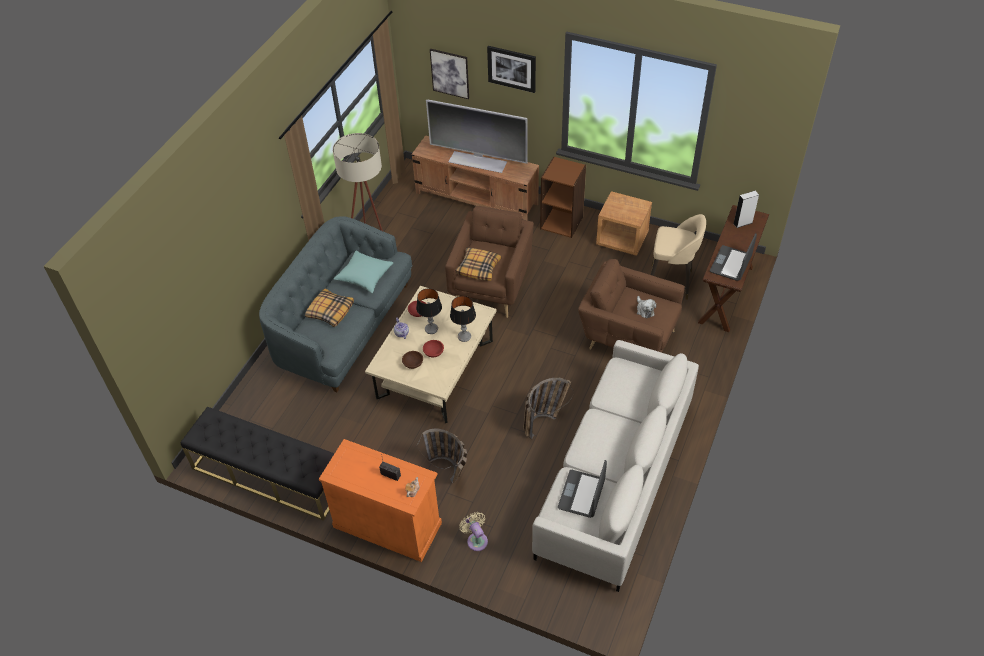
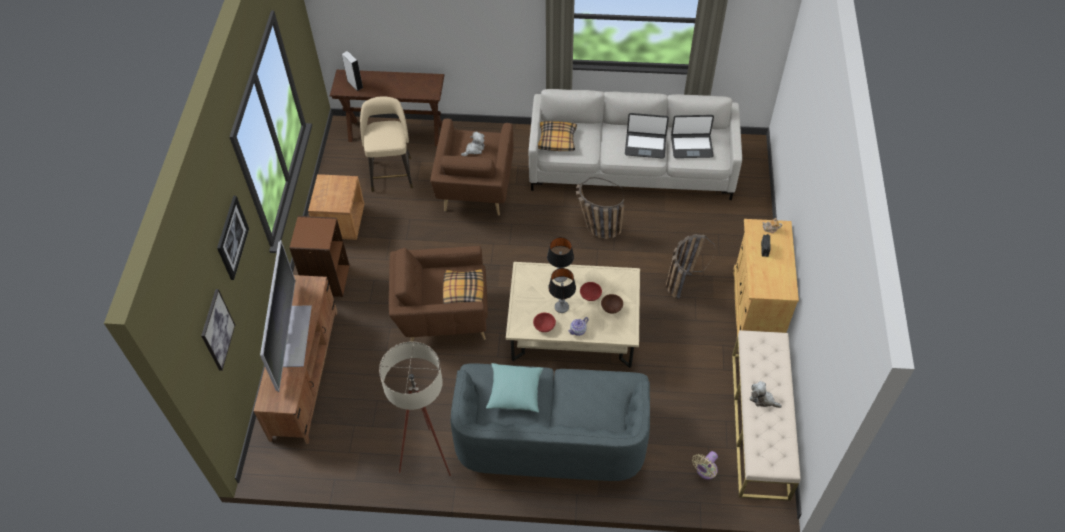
camera: 110 degrees left, 5 degrees up
black bench [180,407,335,521] -> beige bench [732,330,801,501]
pillow [305,288,354,327] -> pillow moved to [538,121,577,151]
orange cabinet [319,439,442,562] -> beige cabinet [733,219,799,336]
beige fan [459,512,488,551] -> beige fan moved to [692,451,718,479]
laptop [710,233,757,281] -> laptop moved to [625,113,669,159]
none -> plush toy [750,381,782,408]

